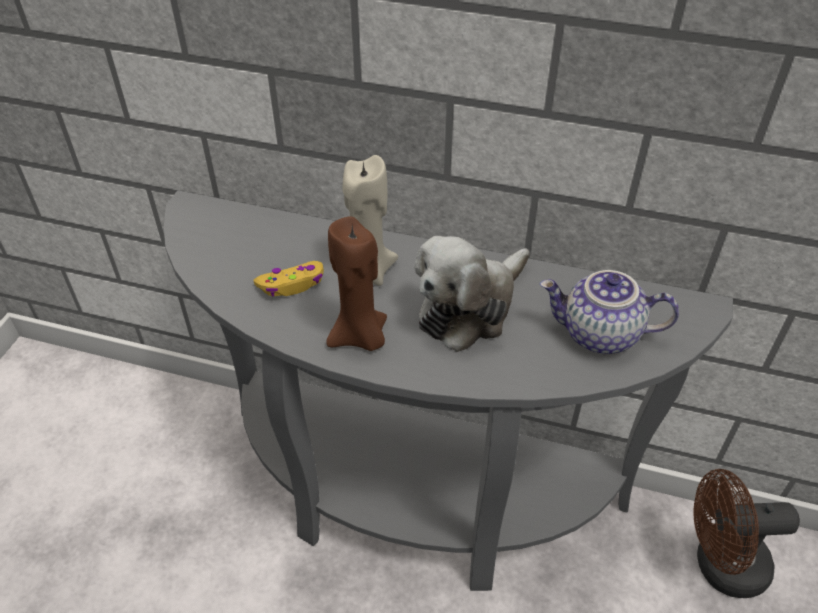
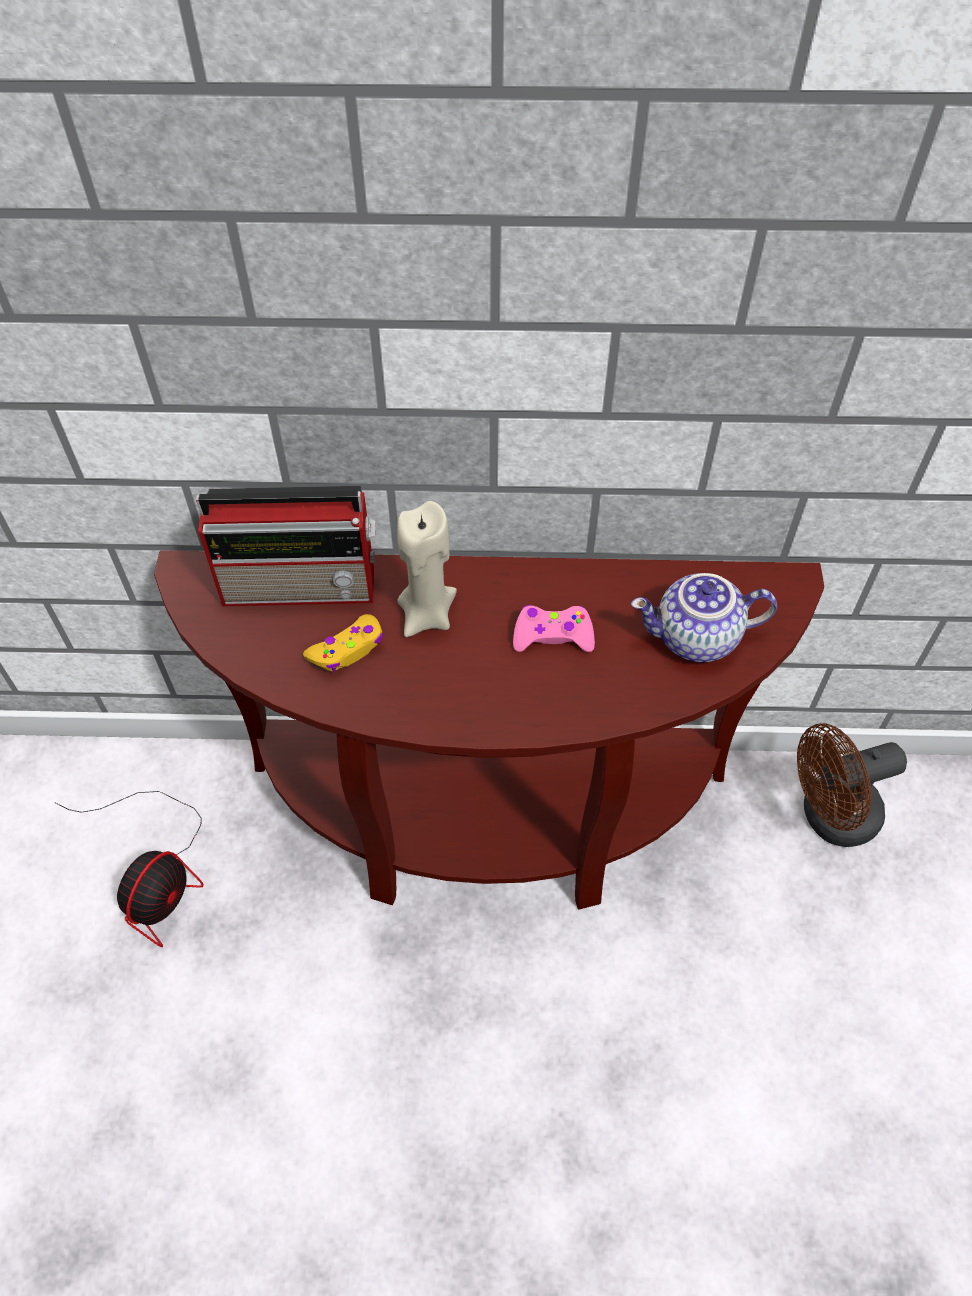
camera: 15 degrees left, 10 degrees up
grey console table [163,190,733,591] -> brown console table [154,550,824,910]
brown candle [326,216,387,351] -> none
plush toy [414,236,530,352] -> pink game controller [513,605,595,652]
none -> fan [54,791,204,947]
none -> radio [196,486,376,606]

